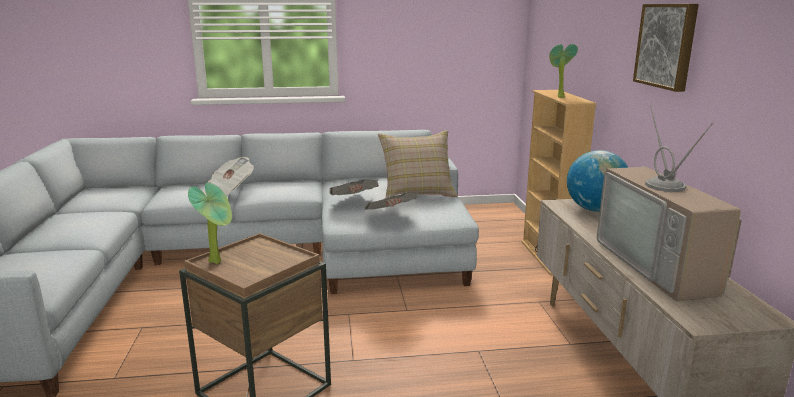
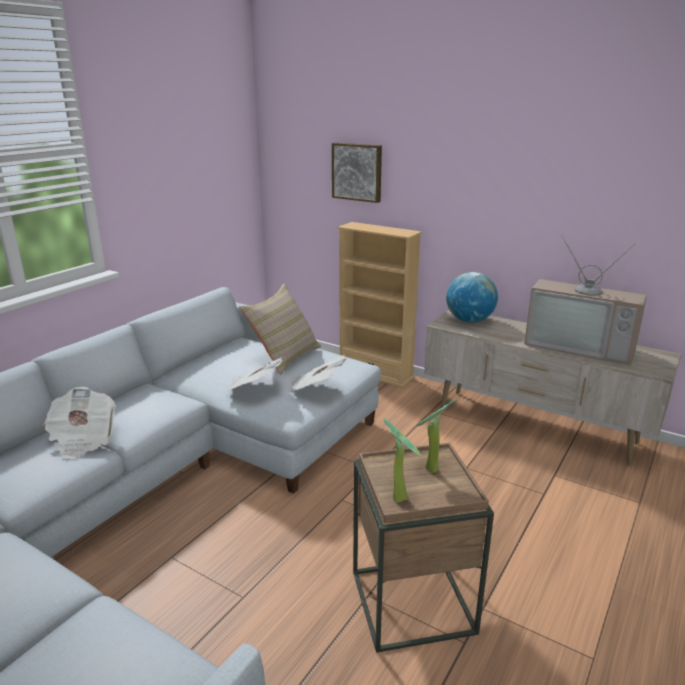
camera: 50 degrees left, 5 degrees up
potted plant [549,44,578,98] -> potted plant moved to [413,399,456,473]
picture [633,4,699,92] -> picture moved to [332,143,382,203]

